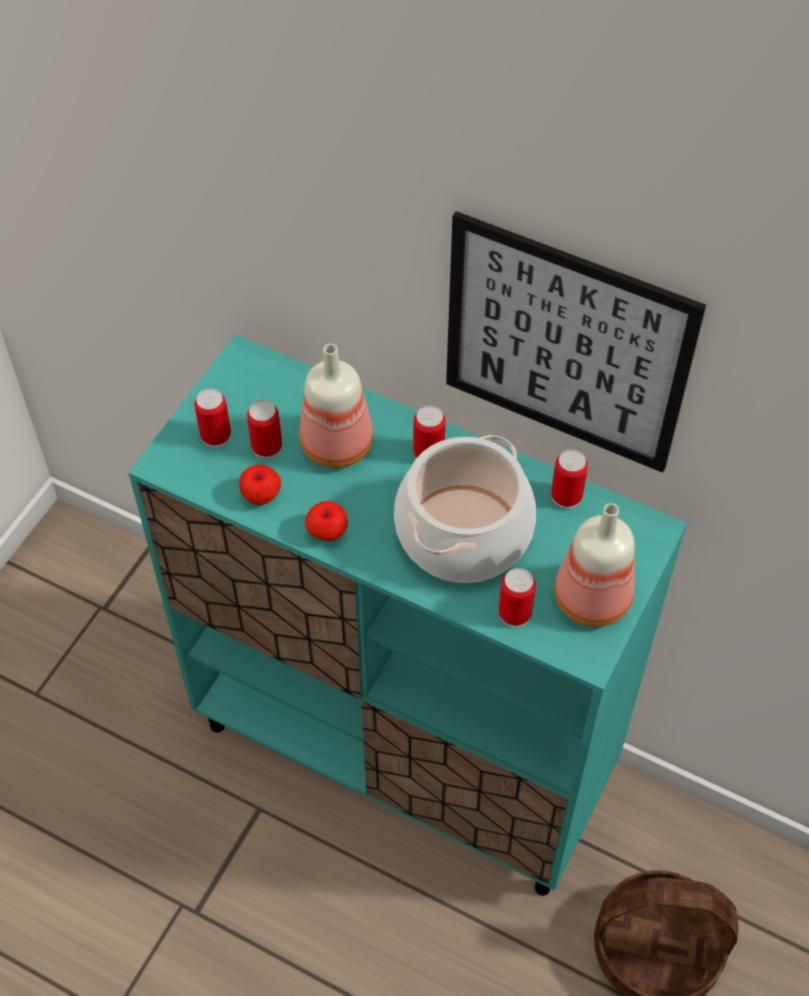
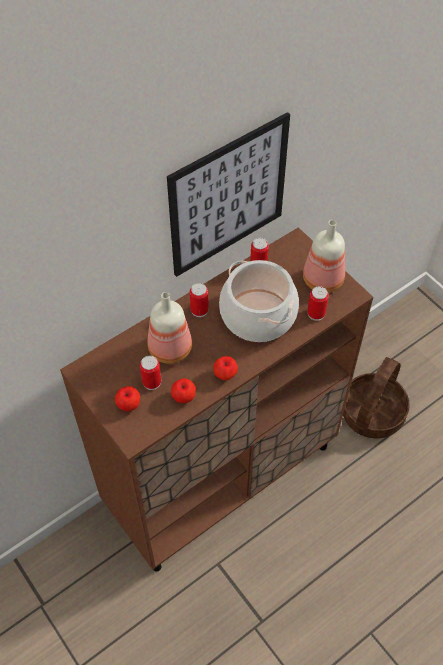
camera: 65 degrees left, 0 degrees up
turquoise cabinet [128,334,687,896] -> brown cabinet [60,227,373,571]
can [194,388,231,448] -> apple [115,386,140,411]

